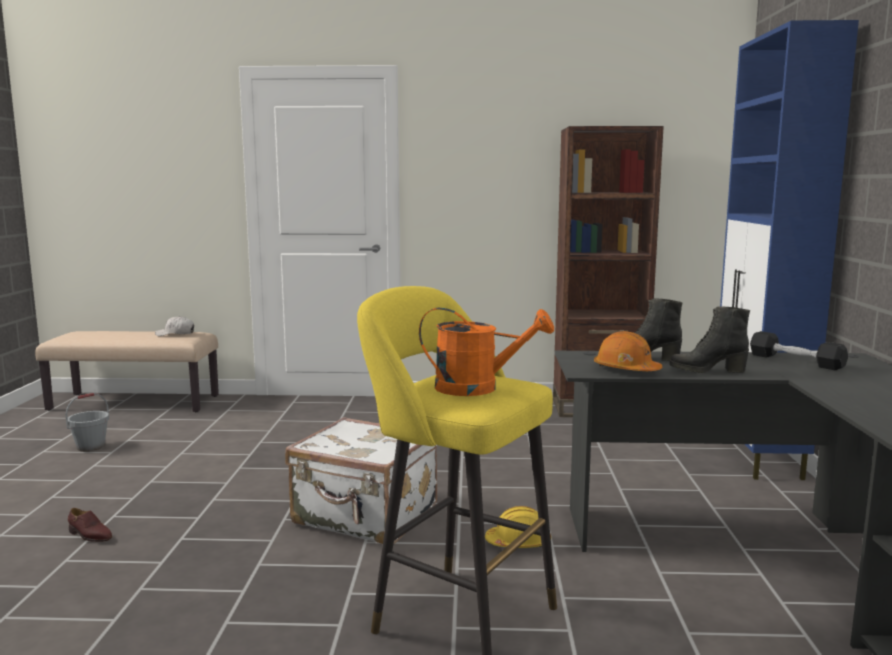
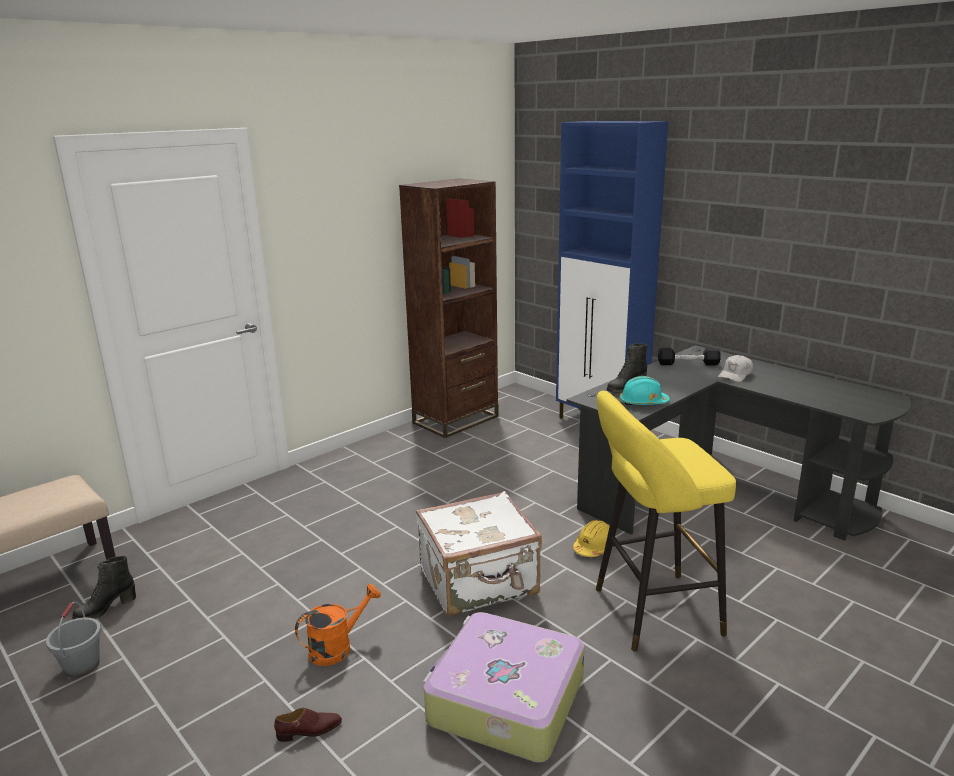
camera: 45 degrees left, 10 degrees up
white cap [155,316,194,336] -> white cap moved to [718,355,753,382]
orange watering can [419,308,554,396] -> orange watering can moved to [295,584,381,666]
orange hard hat [594,331,662,371] -> turquoise hard hat [619,376,670,405]
black boot [669,306,750,373] -> black boot moved to [72,556,136,619]
none -> suitcase [423,612,584,763]

